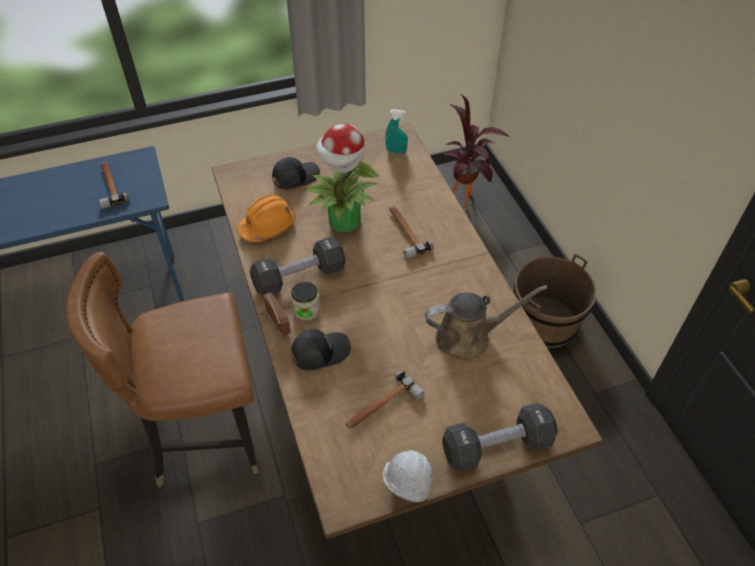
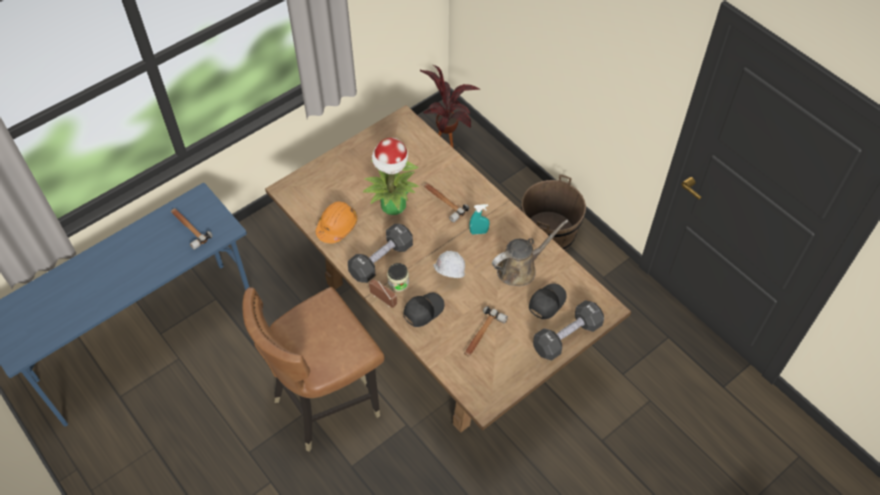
camera: 20 degrees left, 5 degrees up
black cap [272,157,320,190] -> black cap moved to [529,283,567,319]
white hard hat [383,444,433,502] -> white hard hat moved to [433,251,465,278]
turquoise spray bottle [385,109,408,154] -> turquoise spray bottle moved to [469,204,490,234]

